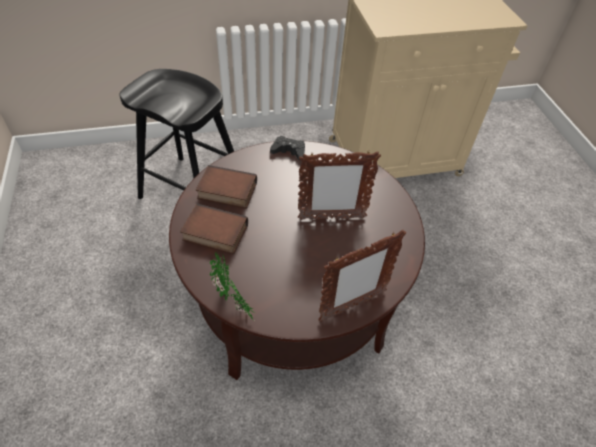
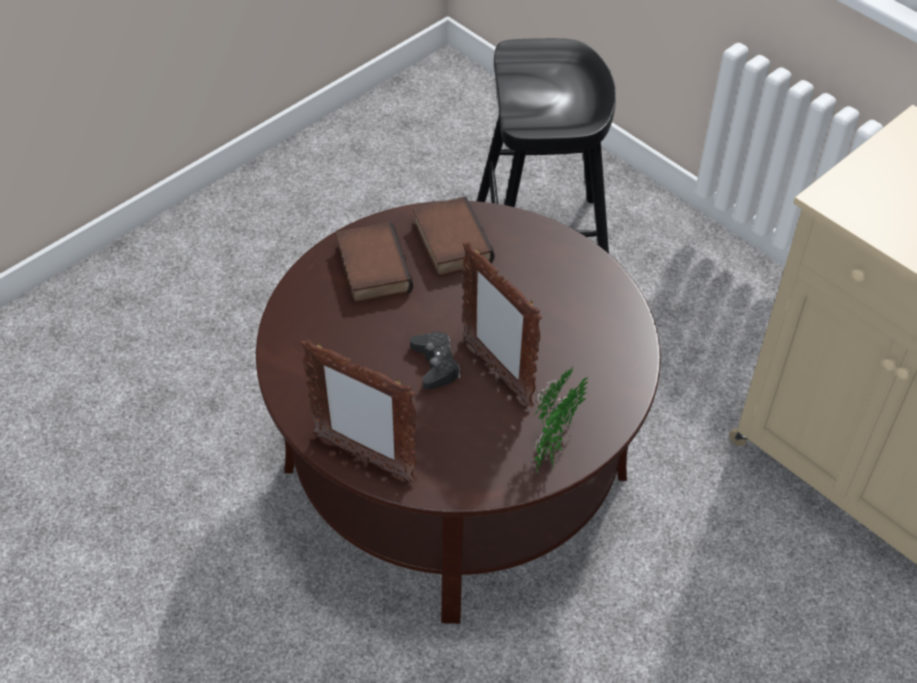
camera: 60 degrees right, 0 degrees up
potted plant [209,252,256,319] -> potted plant moved to [534,367,588,473]
black game controller [270,136,305,160] -> black game controller moved to [410,332,460,390]

